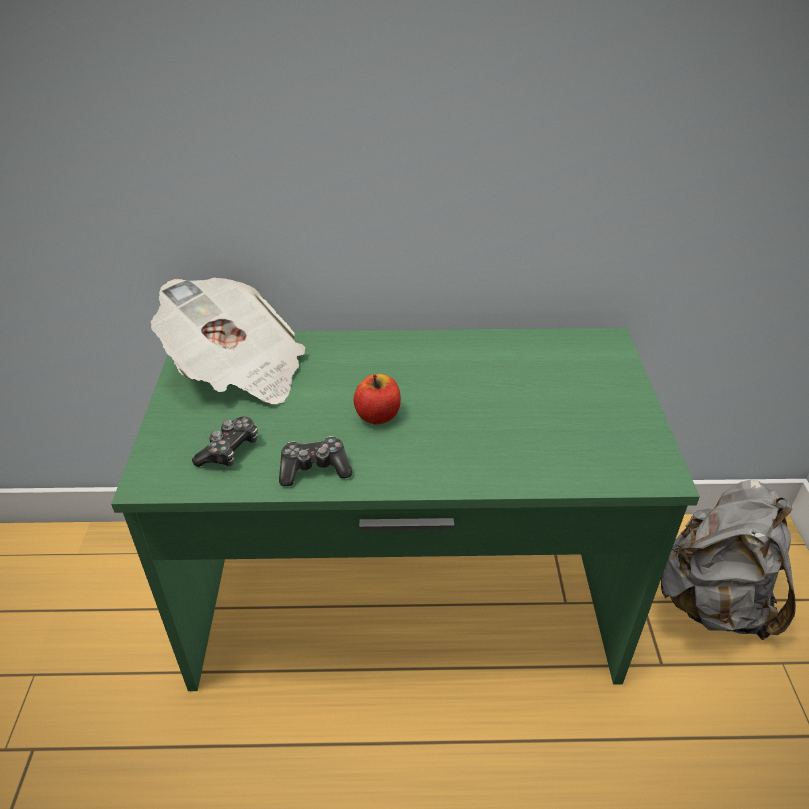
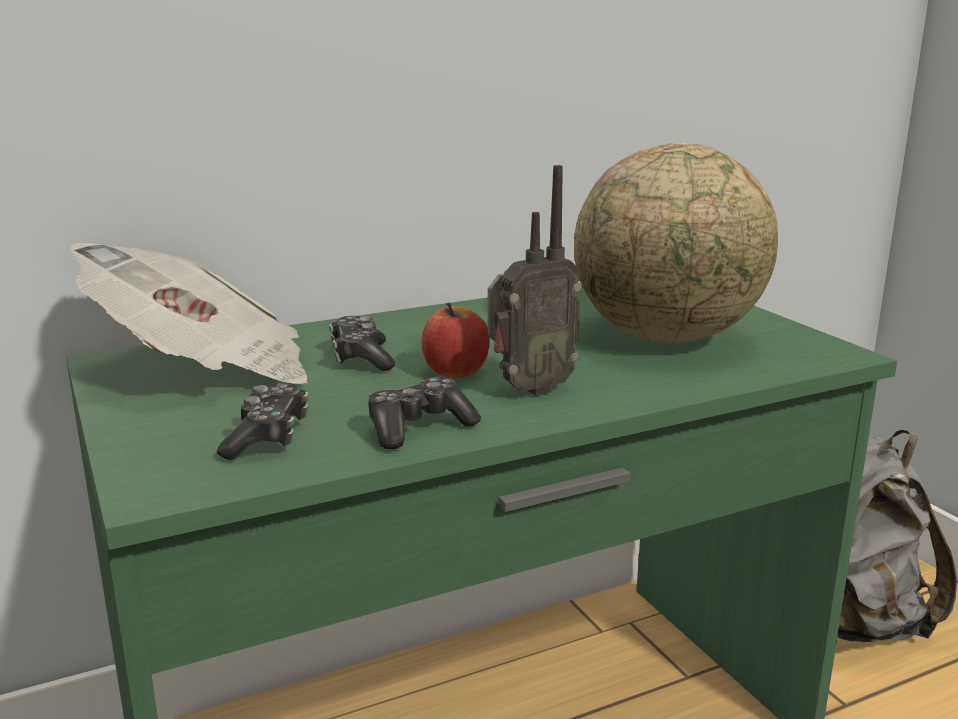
camera: 25 degrees left, 20 degrees down
none -> game controller [329,316,395,371]
none -> radio [488,165,581,396]
none -> globe [574,143,778,343]

